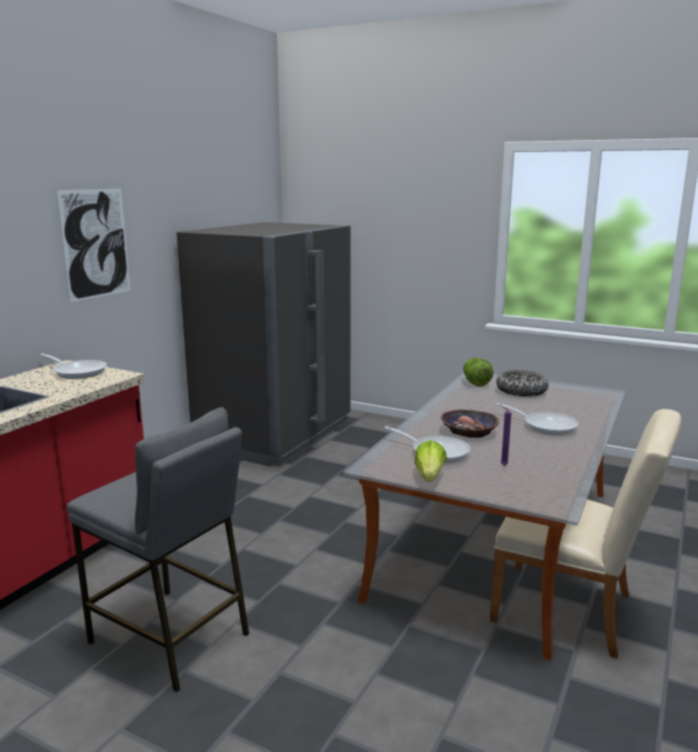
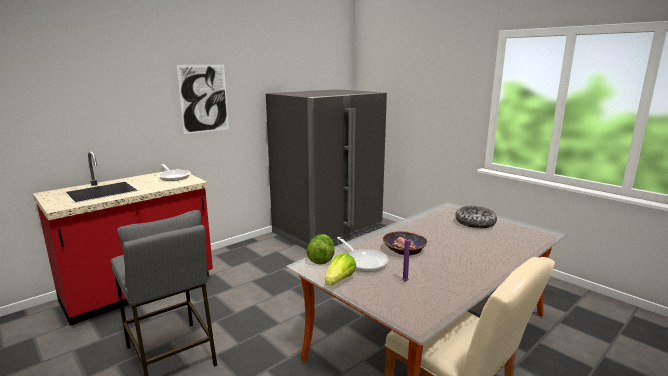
camera: 20 degrees right, 0 degrees up
lettuce [463,358,493,386] -> lettuce moved to [307,234,335,265]
frying pan [496,403,579,435] -> none

